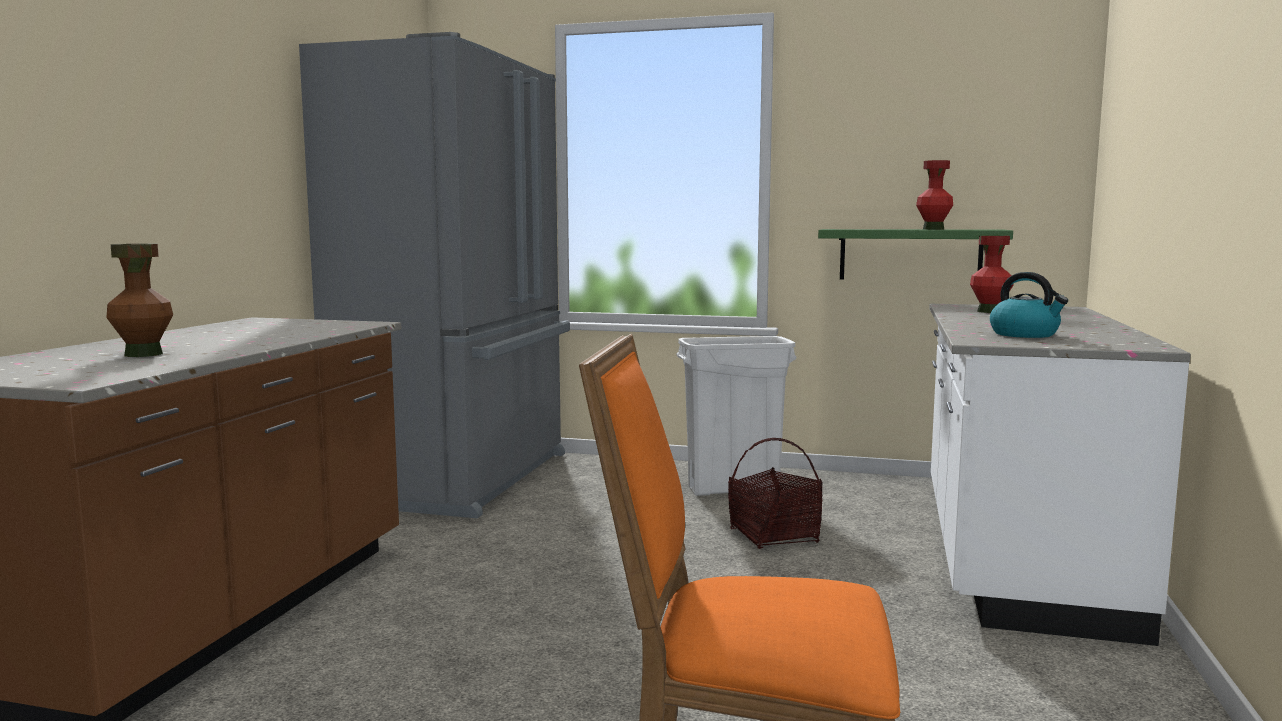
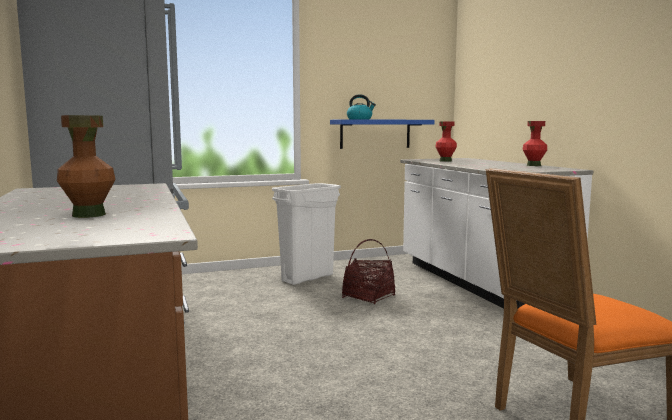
camera: 35 degrees left, 0 degrees up
green shelf [818,229,1013,280] -> blue shelf [330,119,435,149]
red vase [916,160,953,230] -> red vase moved to [522,121,547,166]
kettle [990,272,1068,338] -> kettle moved to [347,94,376,119]

